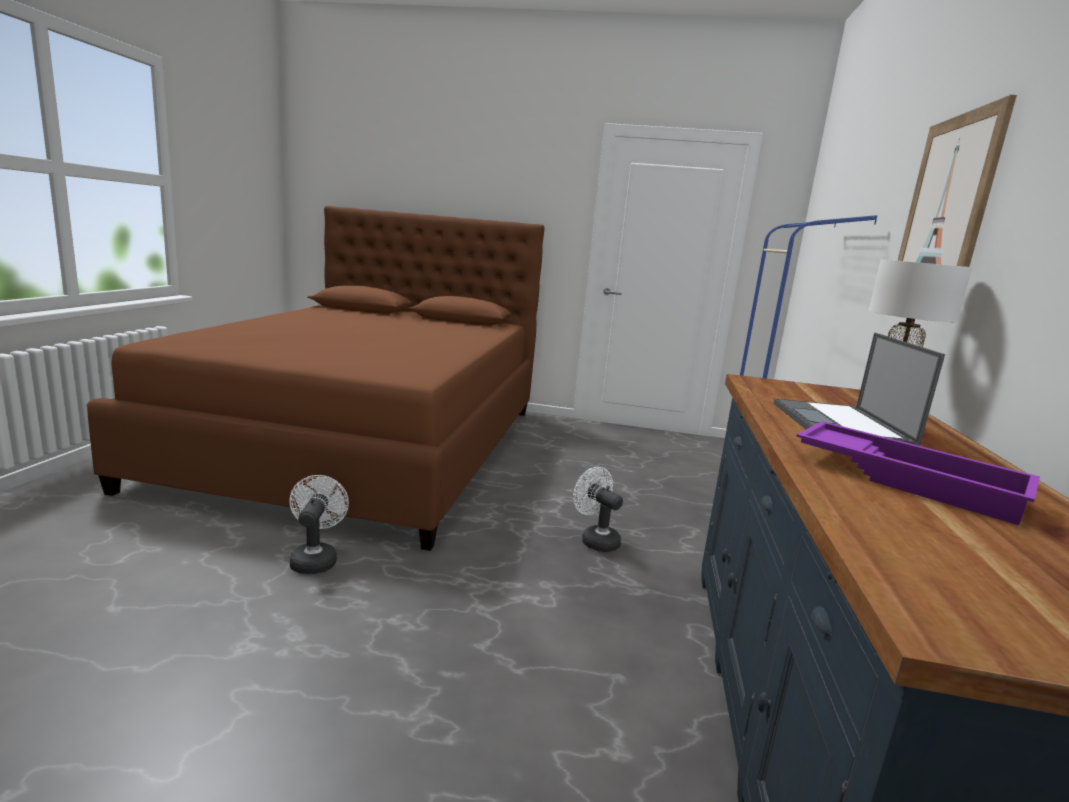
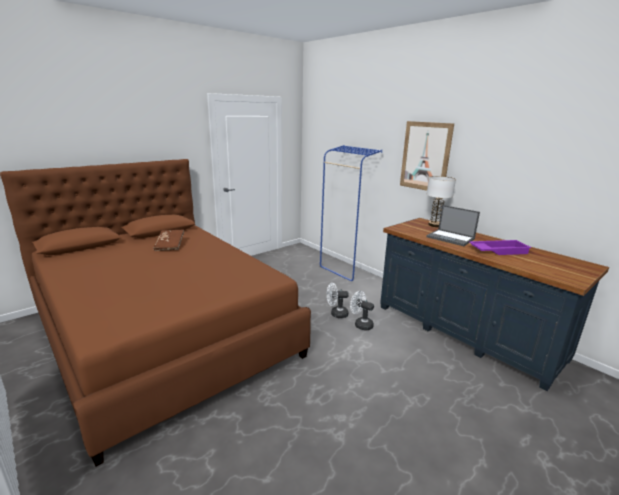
camera: 50 degrees left, 5 degrees up
white fan [289,475,349,574] -> white fan moved to [350,291,374,331]
none -> brown book [153,229,184,251]

